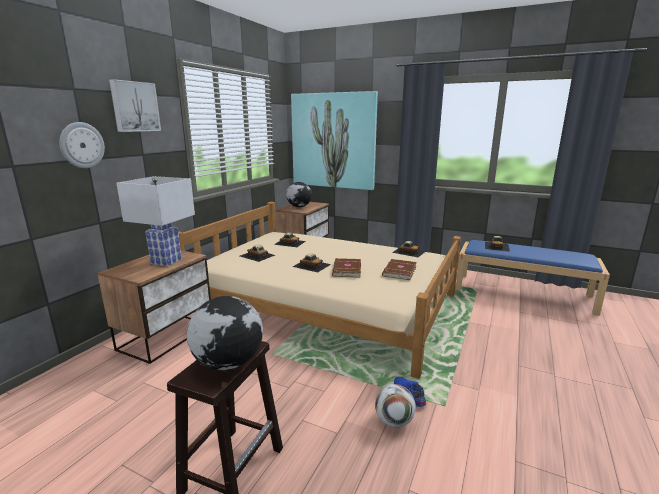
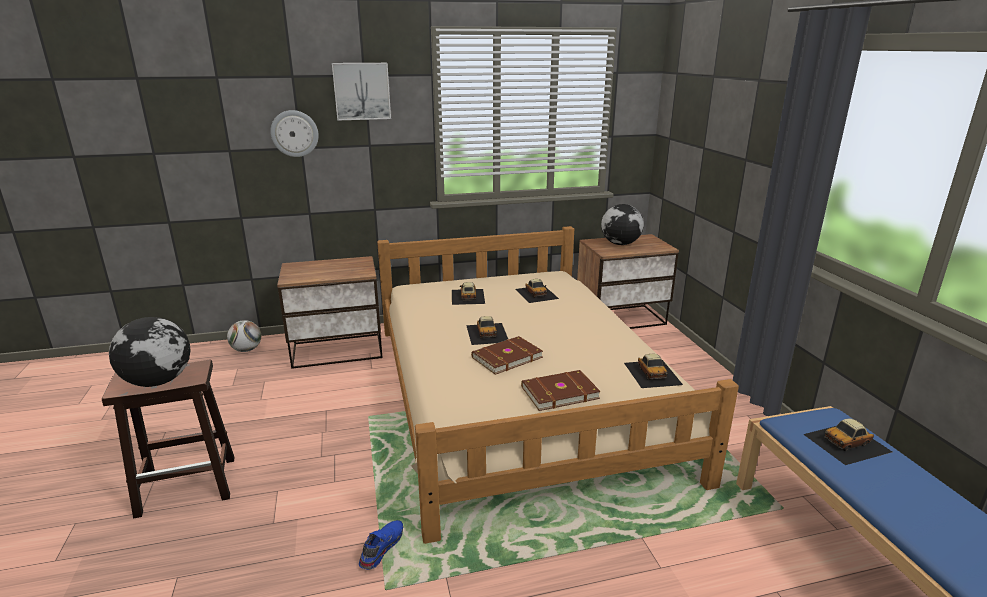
camera: 50 degrees right, 5 degrees up
white table lamp [116,176,195,266] -> none
picture [291,91,378,190] -> none
football [375,384,416,427] -> football moved to [227,320,261,352]

